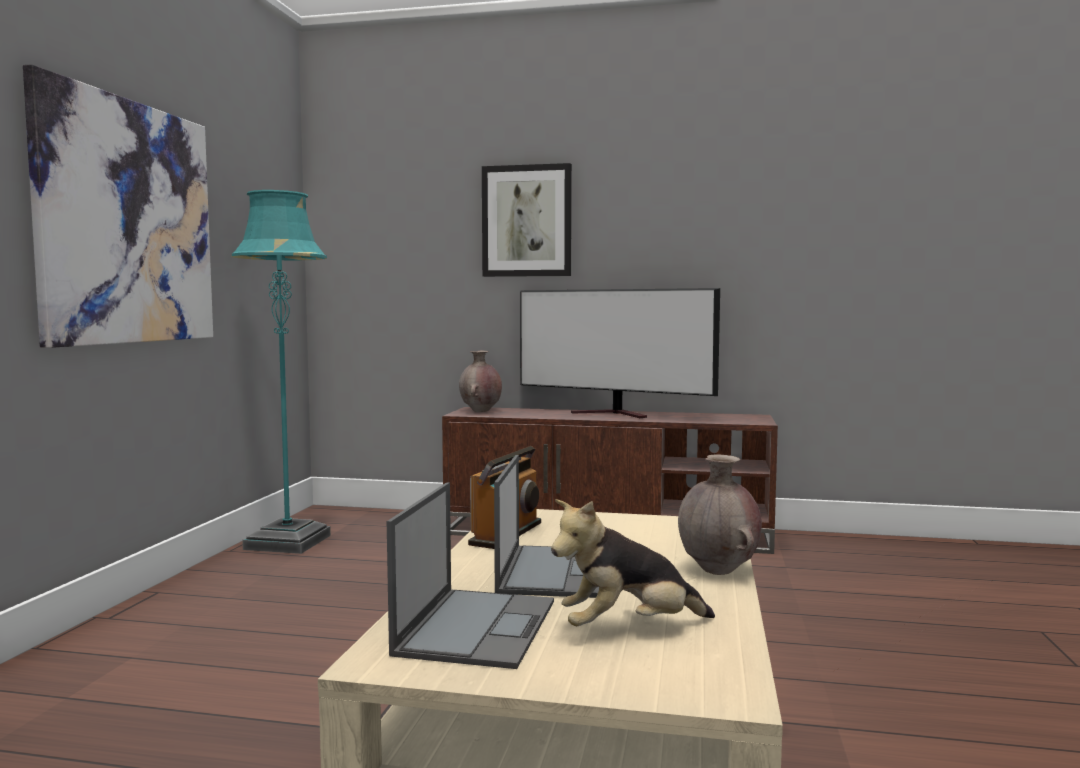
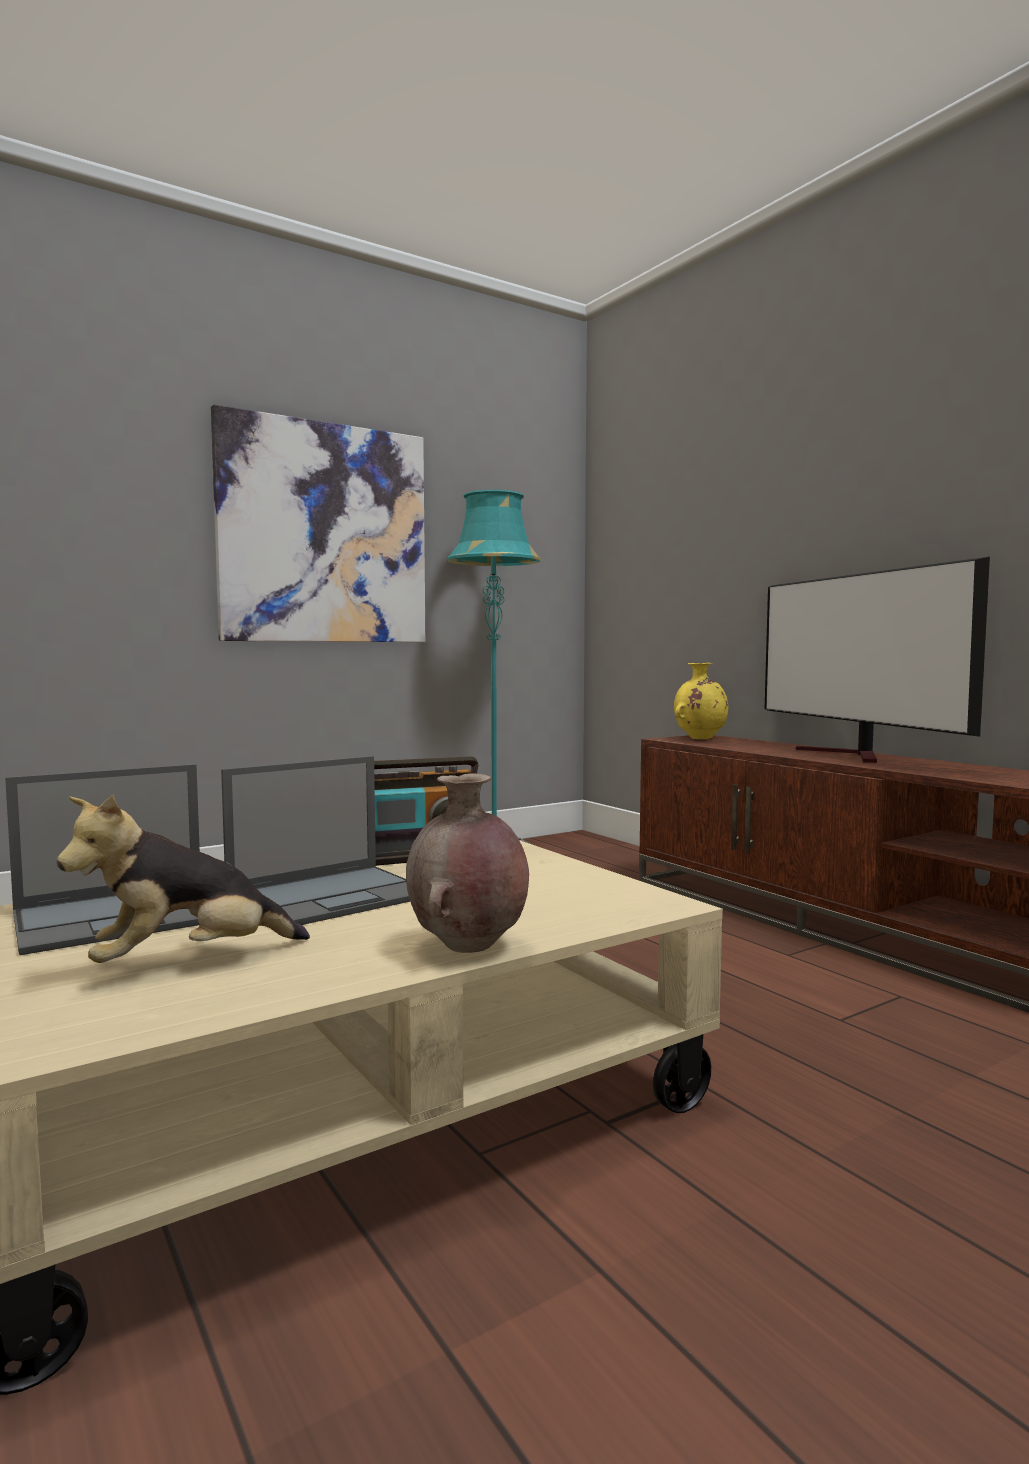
camera: 45 degrees right, 0 degrees up
brown vase [459,351,502,412] -> yellow vase [674,663,728,739]
picture [482,163,572,277] -> none
plush toy [551,499,715,626] -> plush toy turned 60 degrees counterclockwise [57,794,310,963]

